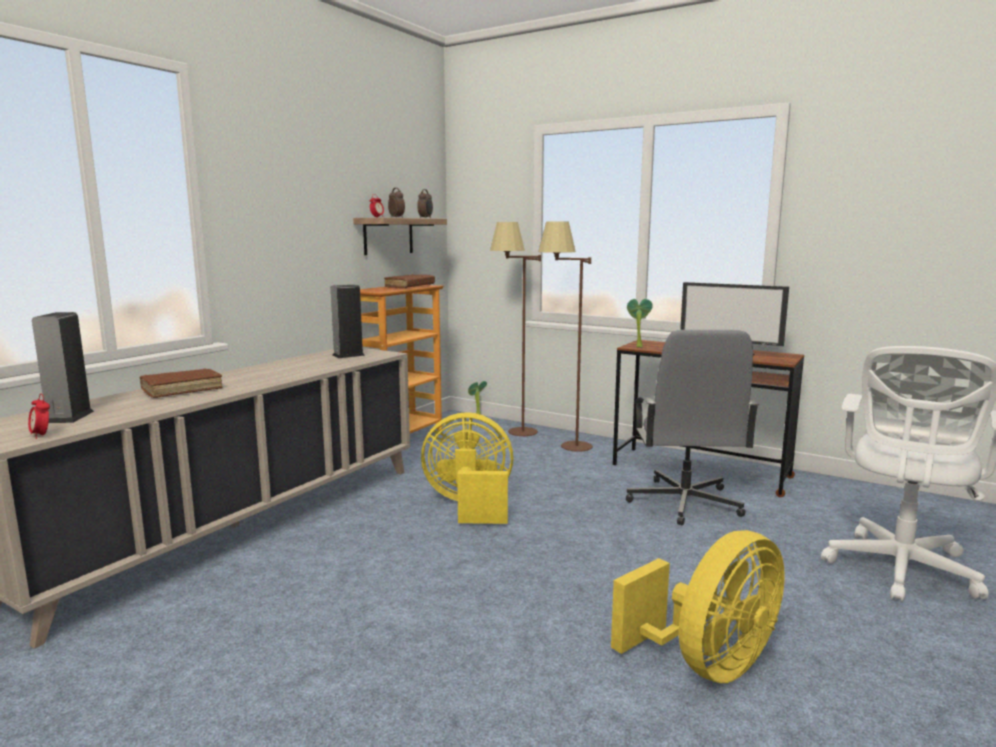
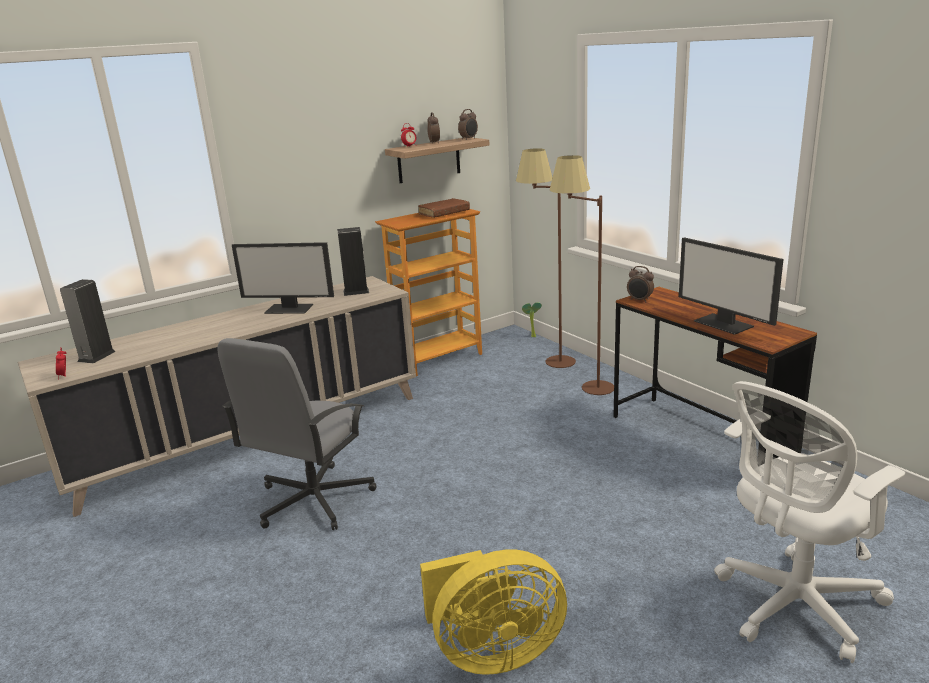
camera: 25 degrees right, 10 degrees up
brown book [139,369,223,398] -> none
yellow fan [421,412,513,524] -> none
grey office chair [626,330,759,525] -> grey office chair moved to [217,338,376,530]
potted plant [627,299,653,347] -> alarm clock [627,266,654,303]
none -> monitor [232,242,334,314]

